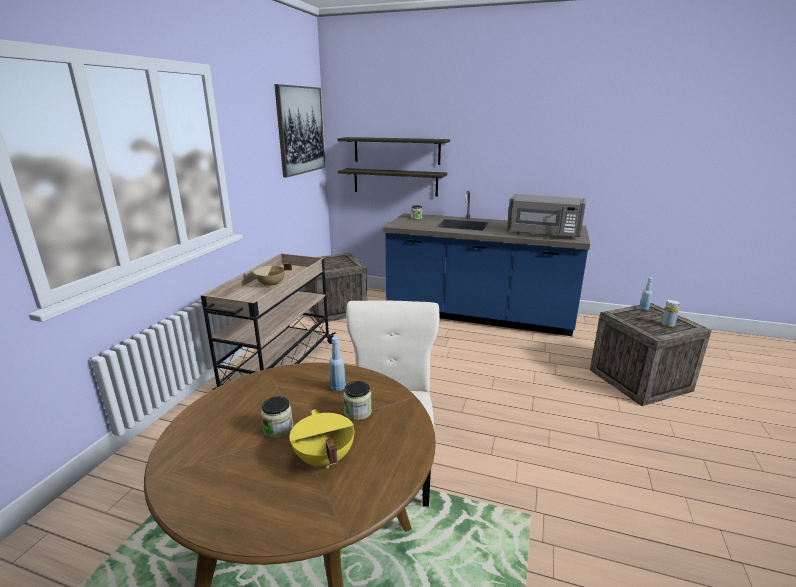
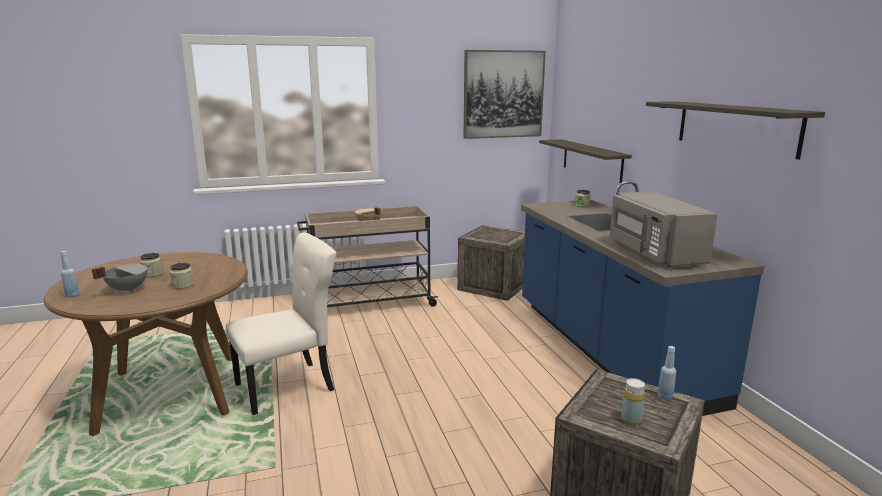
camera: 55 degrees right, 5 degrees down
yellow cooking pot [289,409,354,468] -> grey cooking pot [92,264,150,293]
blue bottle [329,337,345,391] -> blue bottle moved to [60,251,80,297]
shelf [337,137,450,165] -> shelf moved to [646,101,825,160]

